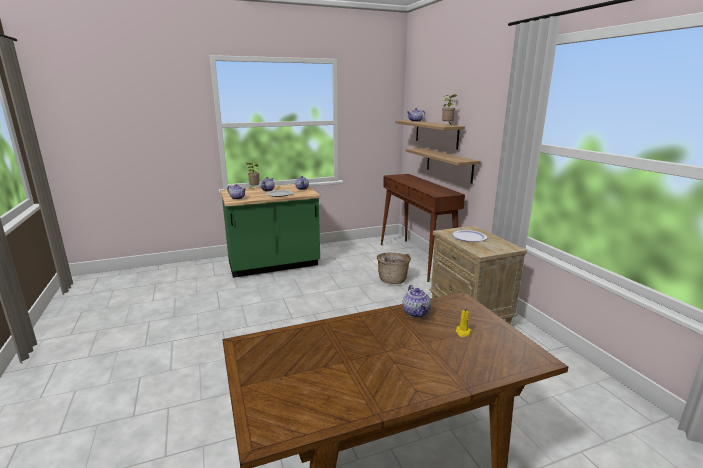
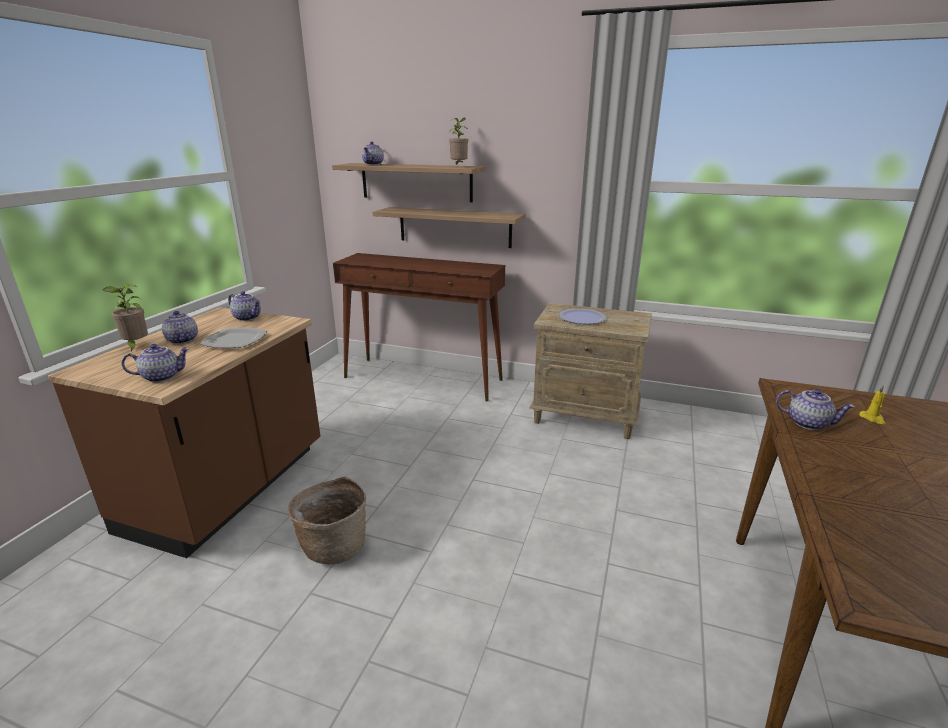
camera: 50 degrees left, 5 degrees up
green counter [220,184,320,278] -> brown counter [48,307,320,558]
basket [377,253,411,284] -> basket moved to [288,477,366,564]

